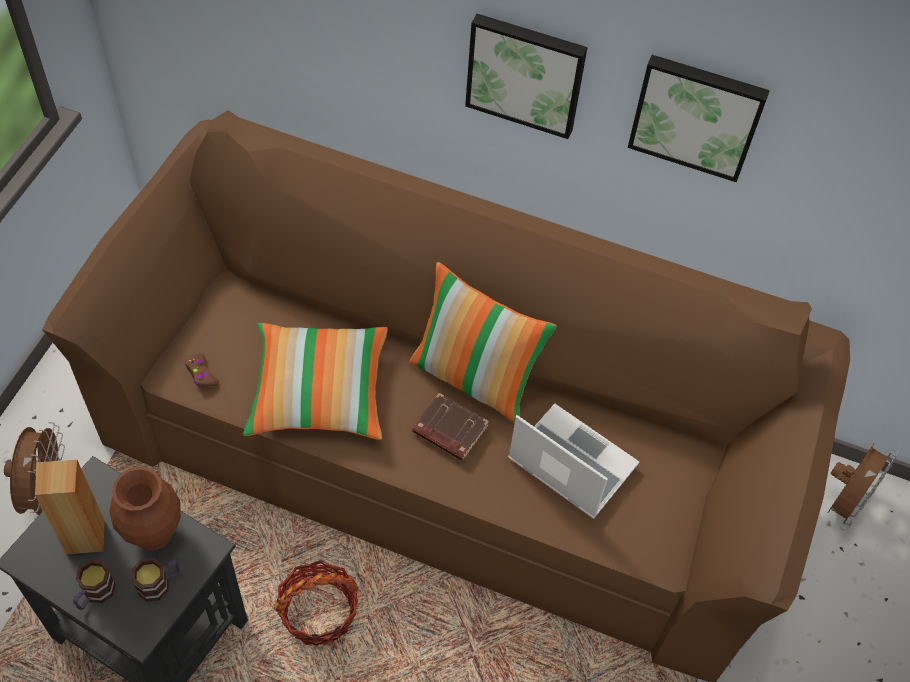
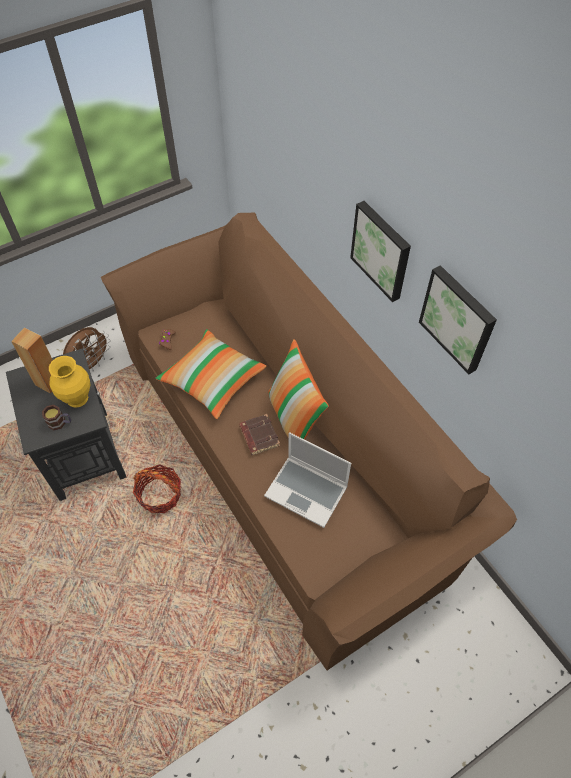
camera: 40 degrees right, 0 degrees up
mug [73,560,116,610] -> none
brown vase [109,467,181,550] -> yellow vase [49,356,90,408]
laptop [508,404,639,519] -> laptop turned 135 degrees clockwise [264,432,351,528]
brown fan [828,443,898,531] -> none

